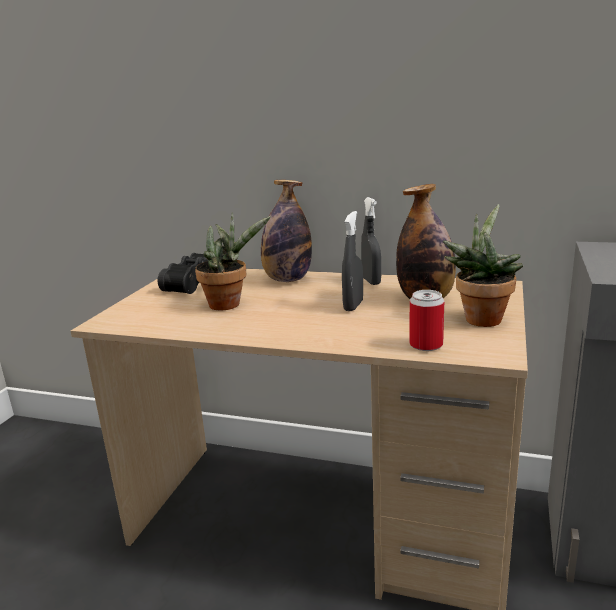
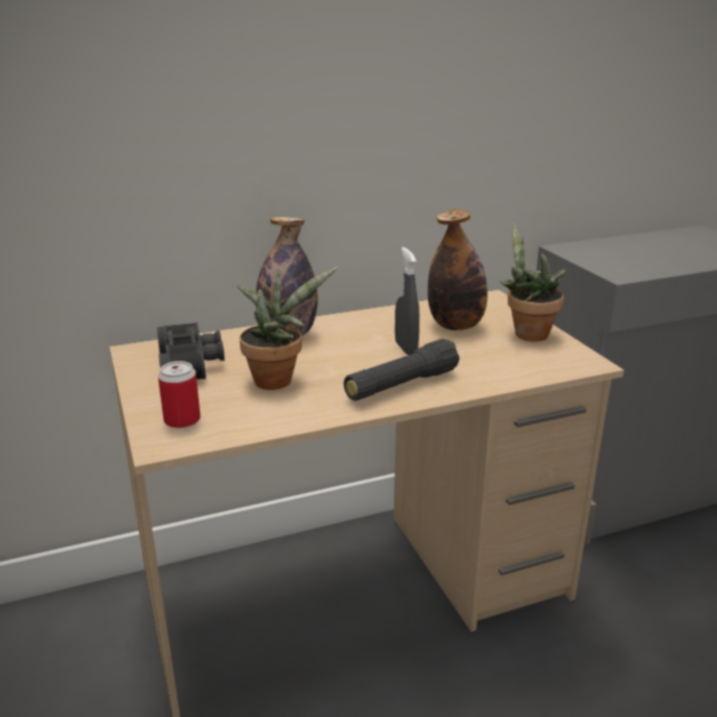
camera: 40 degrees left, 5 degrees up
grey spray bottle [361,197,381,285] -> none
can [409,290,444,351] -> can moved to [158,361,200,428]
none -> black flashlight [344,339,459,401]

